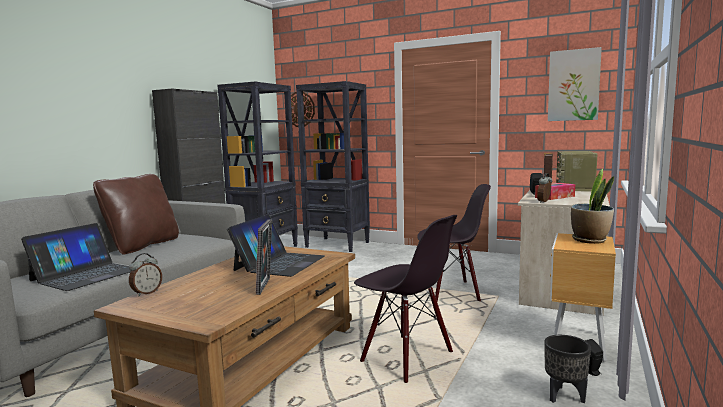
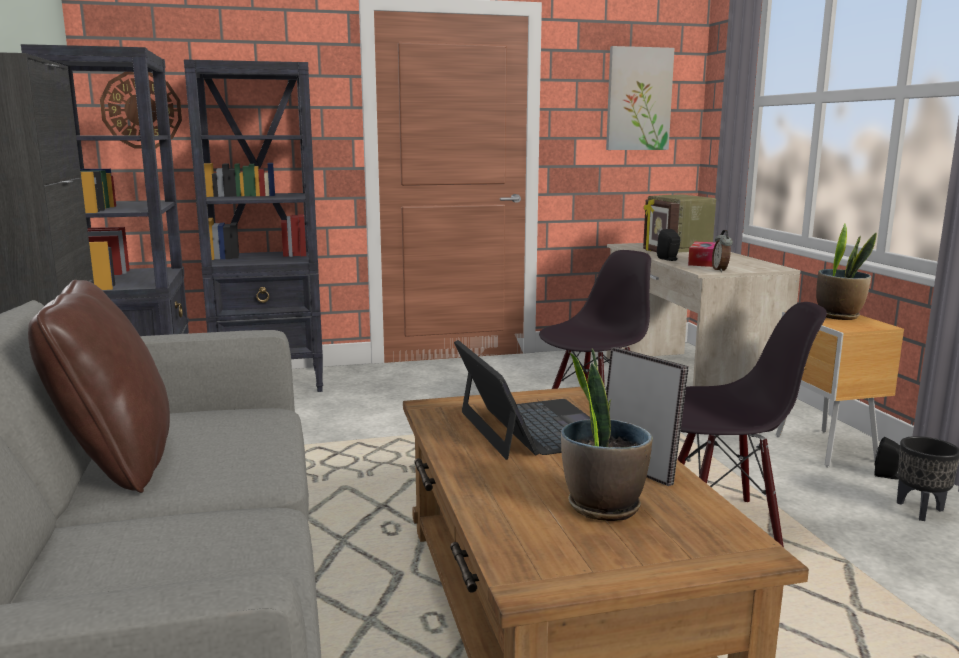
camera: 40 degrees left, 5 degrees up
laptop [21,223,131,291] -> none
alarm clock [129,253,162,296] -> none
none -> potted plant [561,348,652,521]

